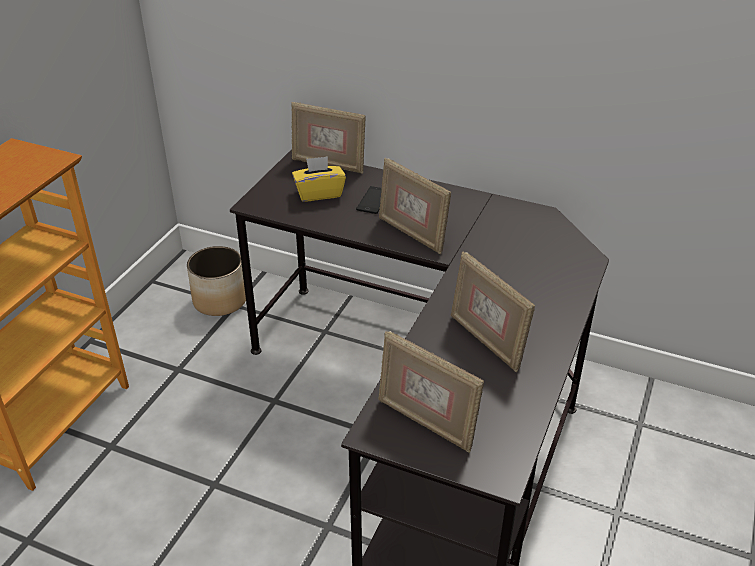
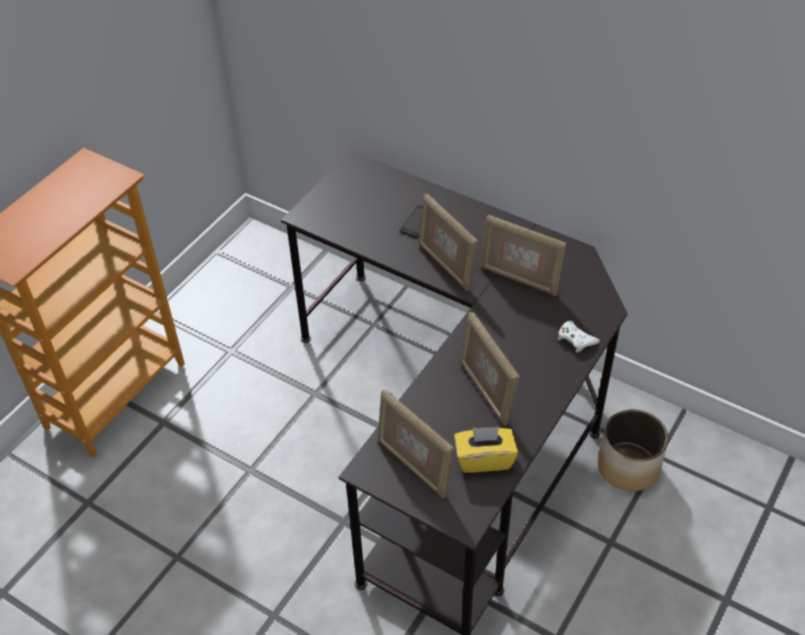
camera: 10 degrees right, 10 degrees up
planter [187,246,246,316] -> planter moved to [598,409,668,491]
picture frame [291,102,366,174] -> picture frame moved to [480,215,566,296]
yellow tissue box [292,156,346,202] -> yellow tissue box moved to [454,427,518,473]
none -> white game controller [558,321,600,353]

